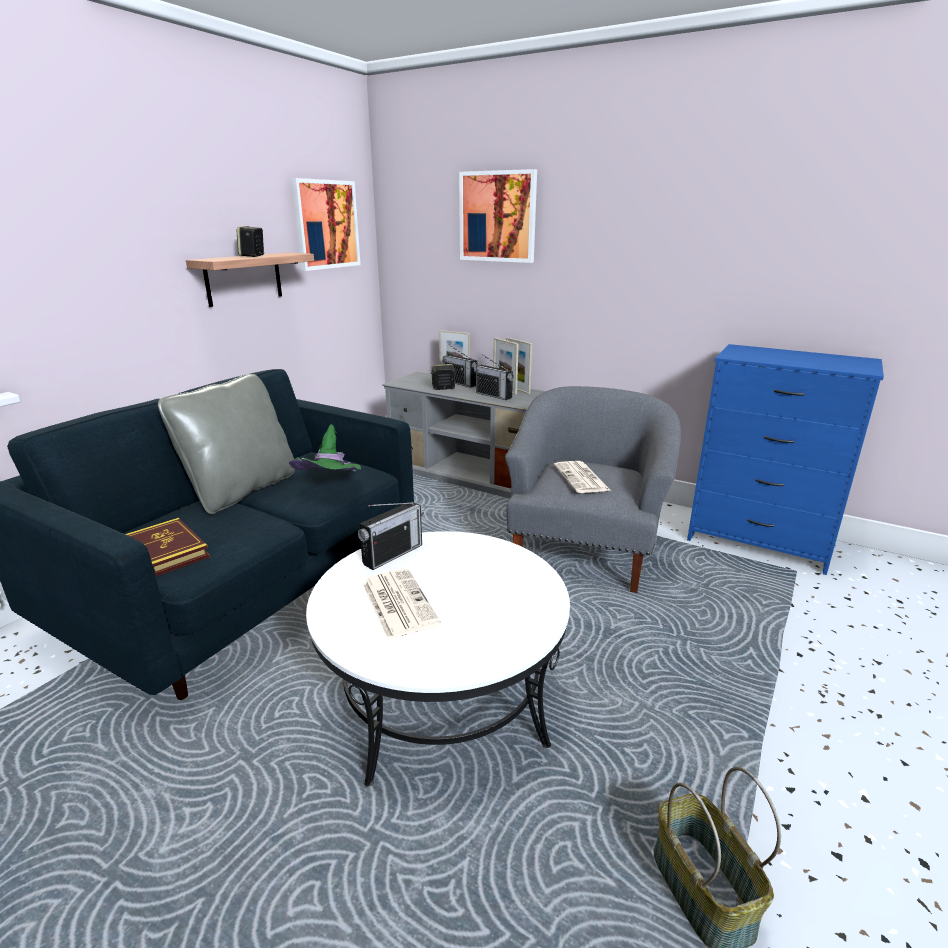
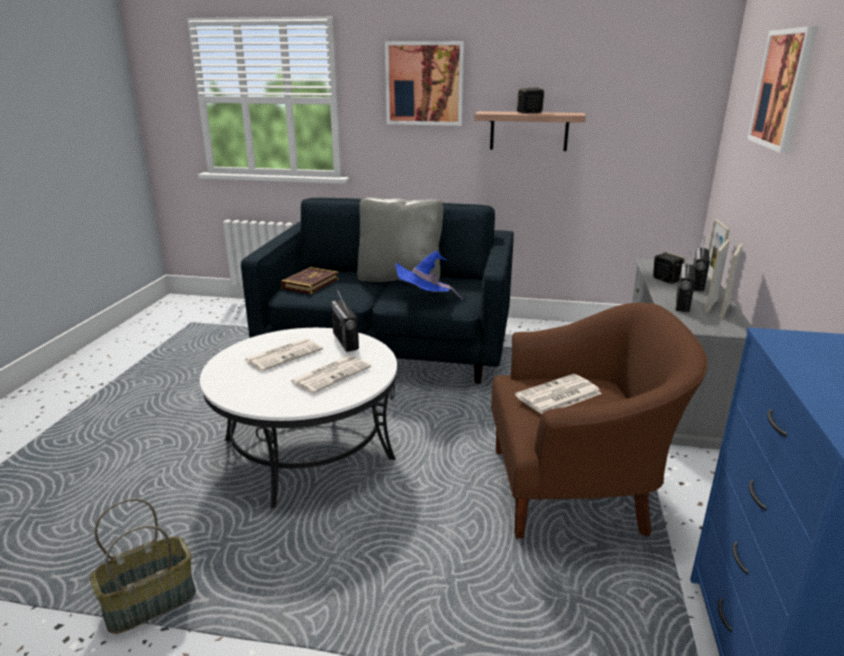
camera: 70 degrees right, 0 degrees up
green hat [289,424,361,471] -> blue hat [395,251,463,300]
picture [291,178,361,271] -> picture moved to [385,41,464,126]
radio [358,502,424,570] -> radio turned 45 degrees clockwise [331,288,359,352]
grey armchair [505,386,681,593] -> brown armchair [491,303,708,538]
none -> newspaper [290,355,371,394]

